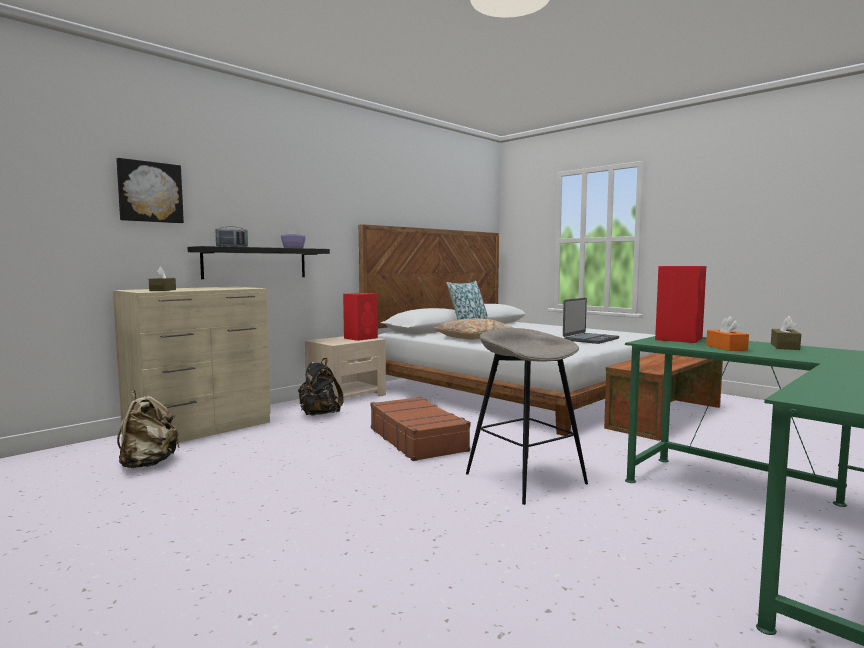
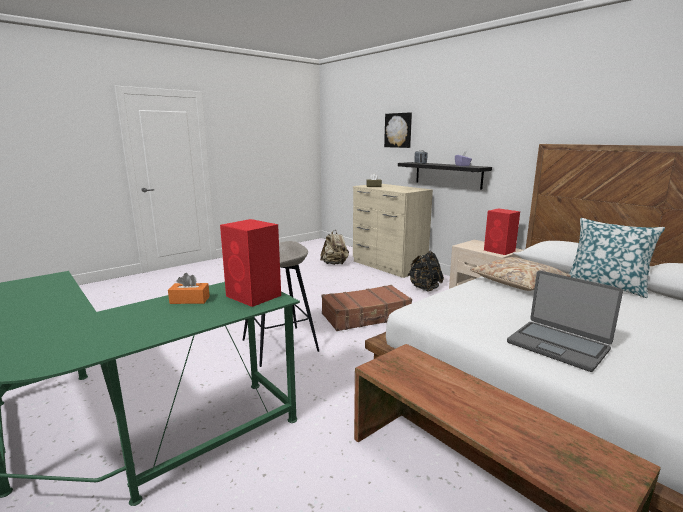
camera: 95 degrees right, 10 degrees up
brown tissue box [771,316,801,350] -> none

